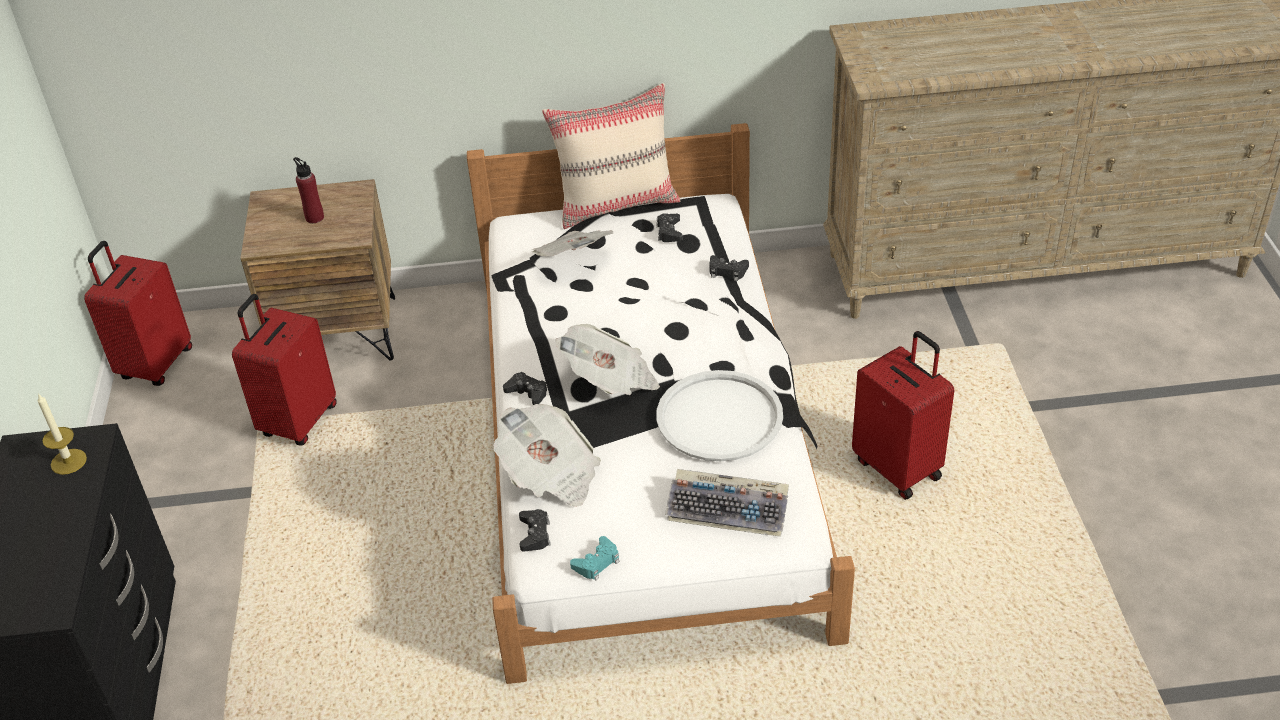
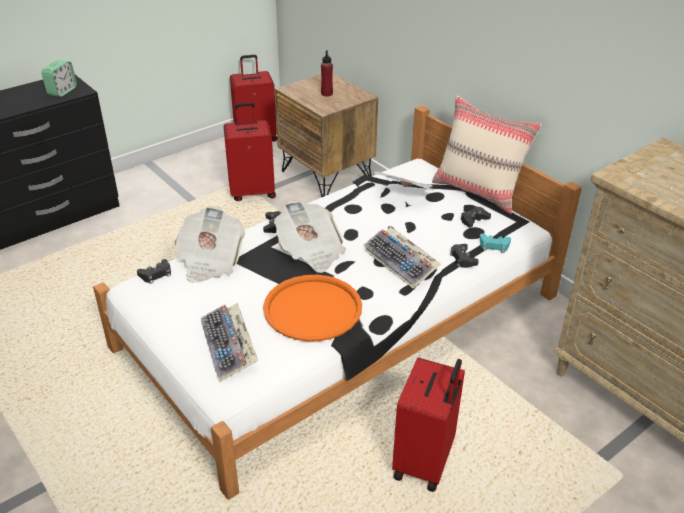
camera: 55 degrees right, 5 degrees down
candle [38,393,87,475] -> alarm clock [41,60,77,97]
turquoise game controller [570,536,619,580] -> turquoise game controller moved to [480,234,511,253]
white tray [656,370,783,461] -> orange tray [263,275,362,342]
none -> keyboard [364,227,441,289]

